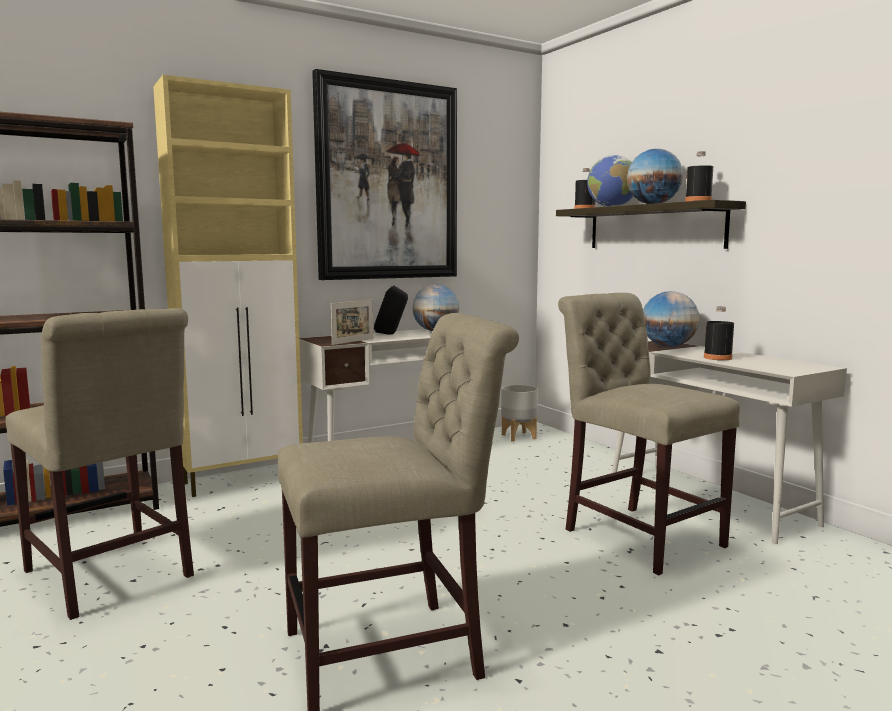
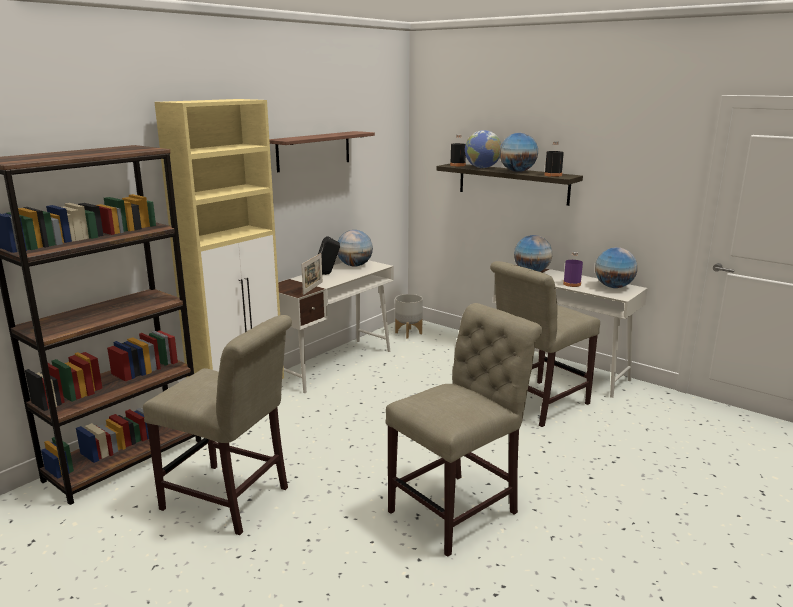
camera: 20 degrees left, 10 degrees up
picture [312,69,457,280] -> shelf [269,131,375,172]
beige chair [558,293,740,575] -> beige chair turned 75 degrees counterclockwise [490,261,600,427]
black bottle [704,307,734,360] -> purple bottle [563,251,583,287]
none -> globe [595,247,638,288]

